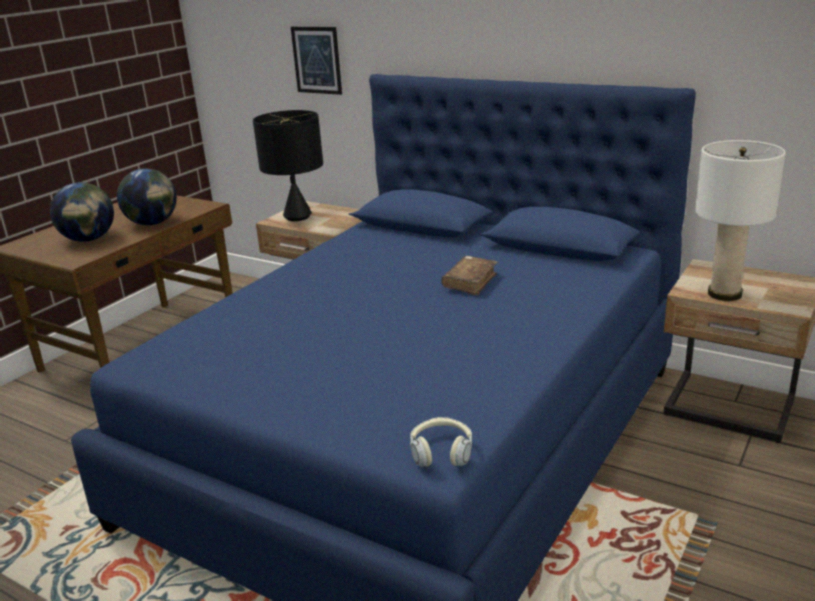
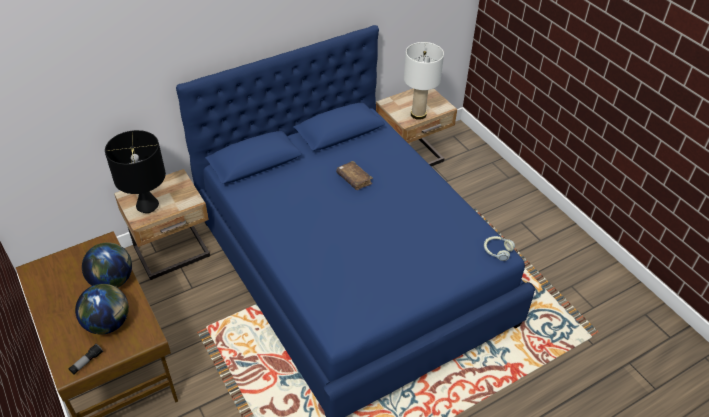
camera: 65 degrees left, 20 degrees up
picture [291,27,342,95] -> none
none -> flashlight [68,344,103,375]

